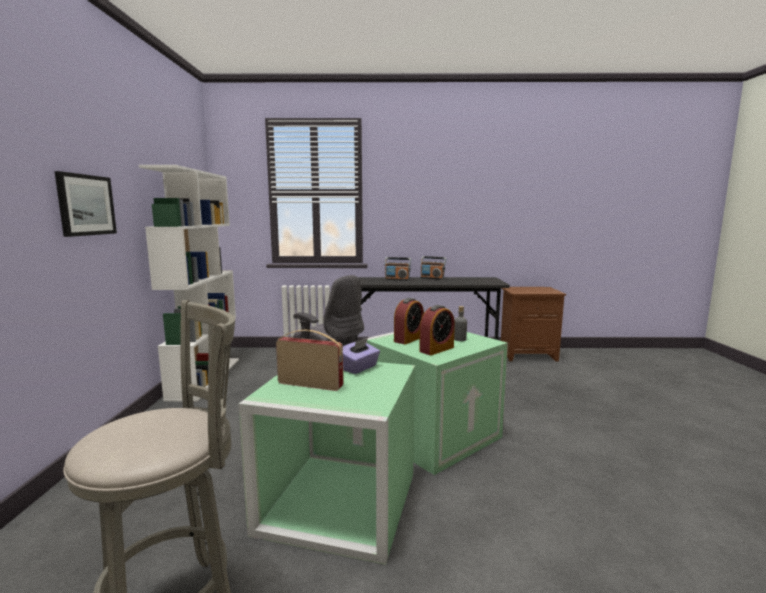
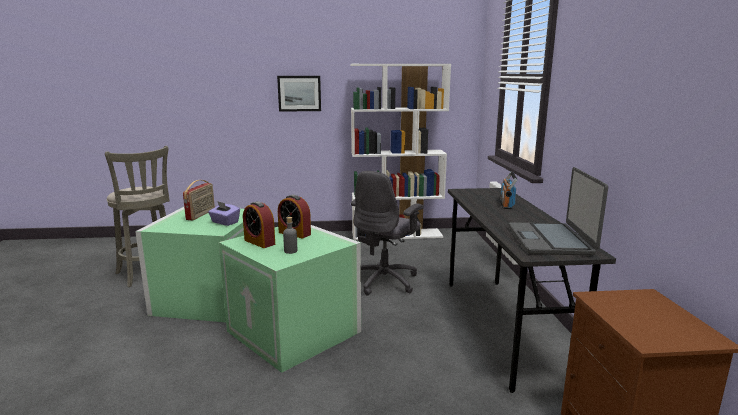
camera: 85 degrees right, 5 degrees up
radio [420,256,446,280] -> none
none -> laptop [508,167,608,256]

